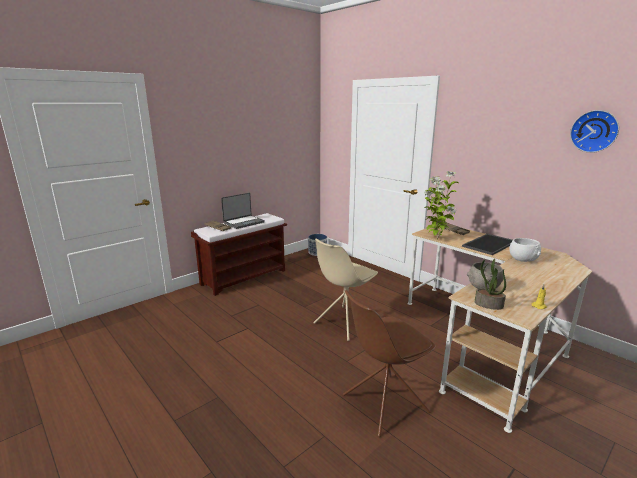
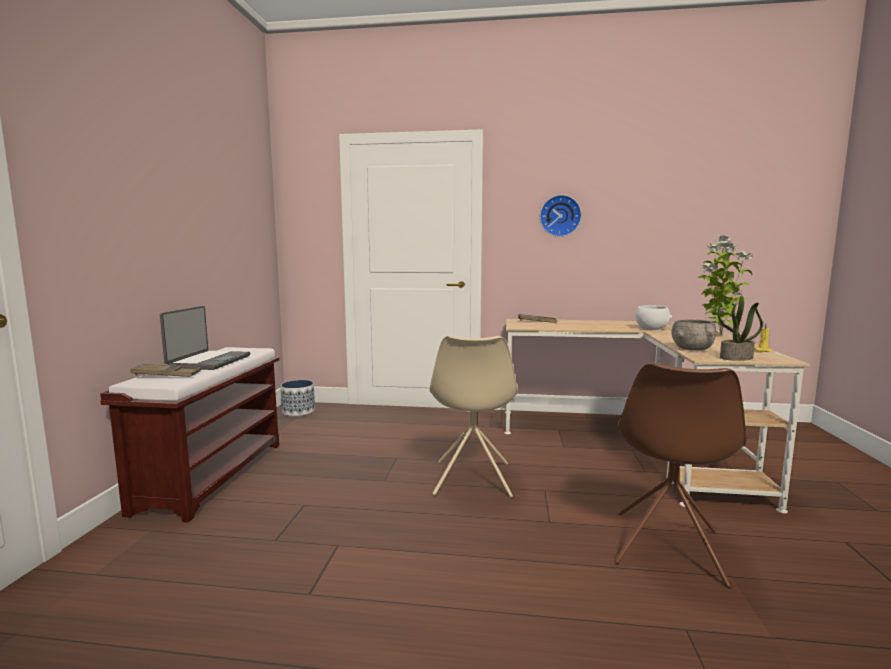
camera: 40 degrees left, 10 degrees down
potted plant [424,171,459,240] -> potted plant moved to [698,236,752,336]
tray [462,234,513,255] -> none
wall clock [570,110,619,153] -> wall clock moved to [540,195,581,237]

